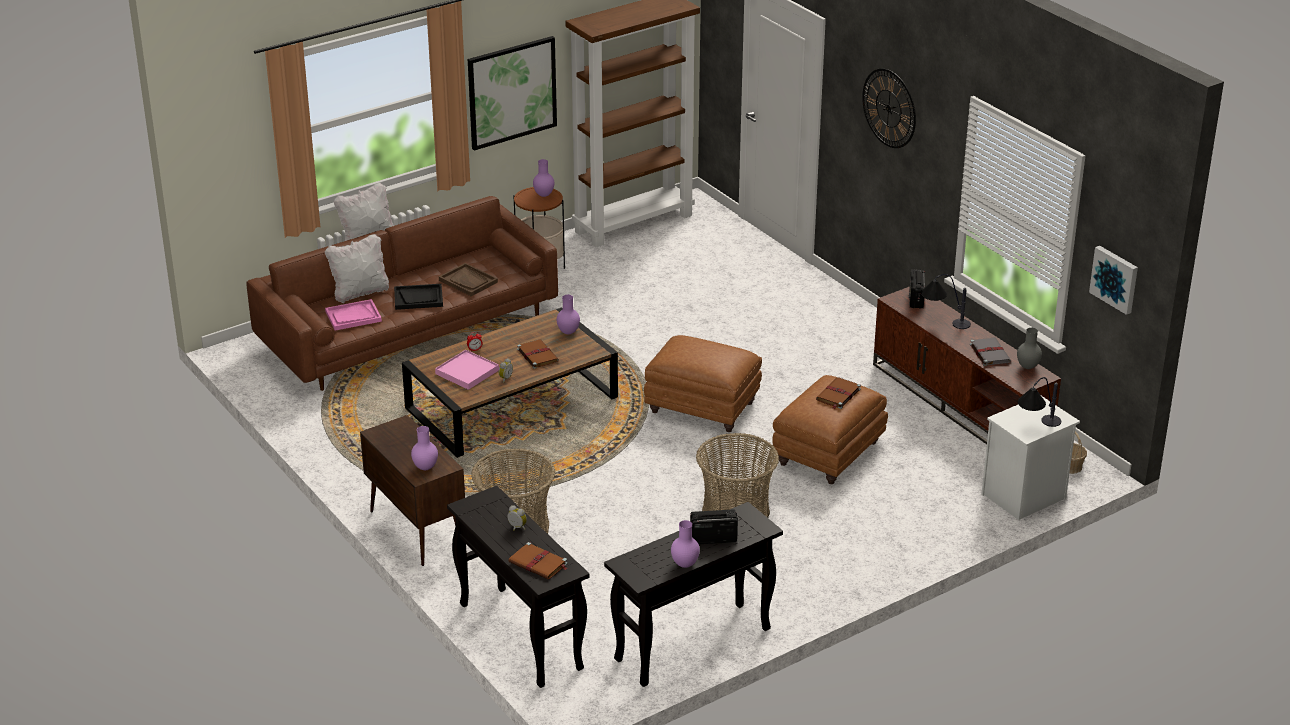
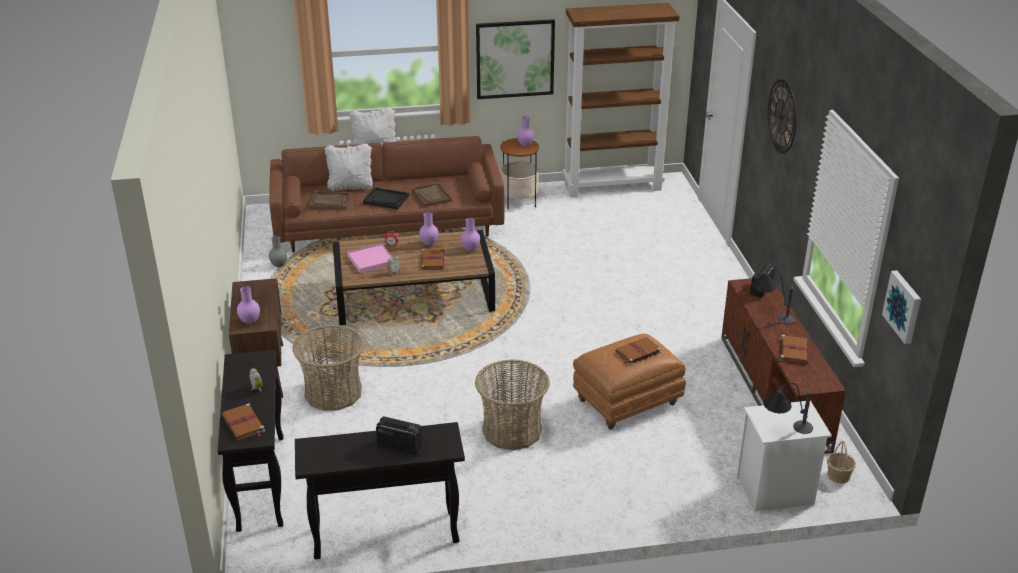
camera: 25 degrees right, 0 degrees up
pink tray [325,299,382,331] -> brown tray [309,191,352,210]
brown ottoman [644,335,762,432] -> none
purple vase [671,520,700,568] -> purple vase moved to [419,212,438,245]
grey book [970,338,1011,366] -> brown book [780,335,808,364]
grey vase [1017,328,1042,369] -> grey vase moved to [269,236,287,267]

